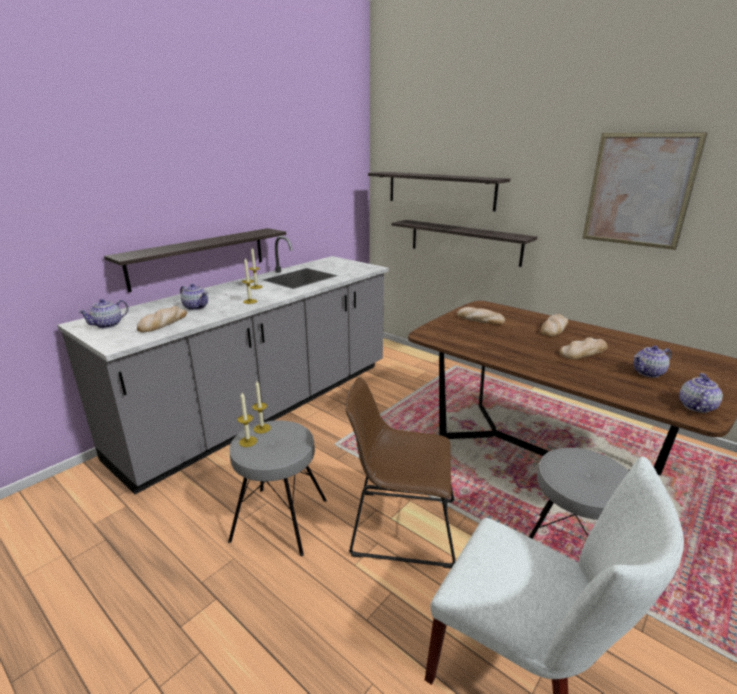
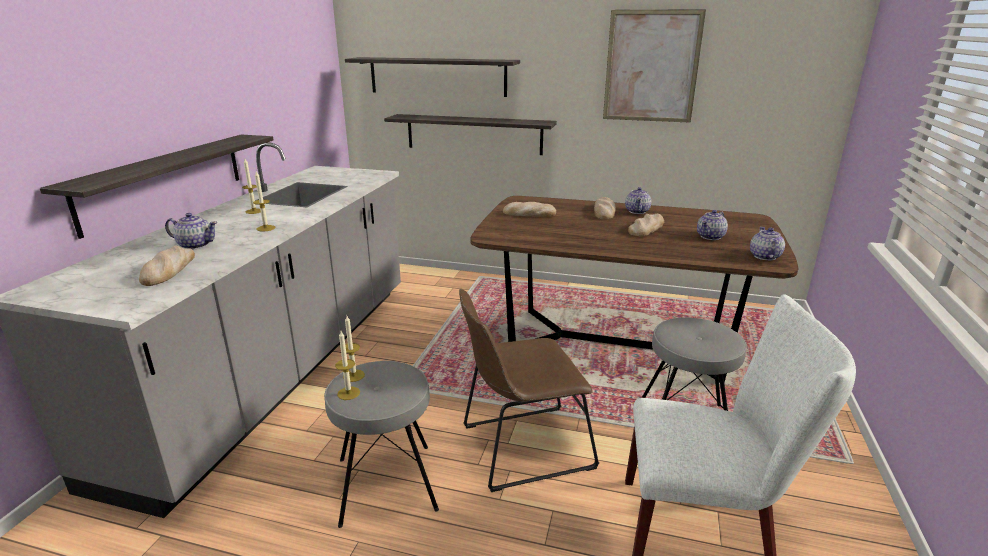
camera: 25 degrees left, 0 degrees up
teapot [78,299,129,329] -> teapot moved to [625,187,651,214]

